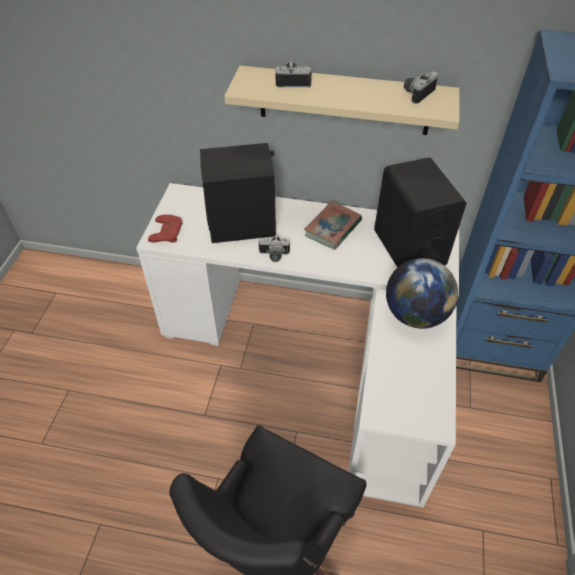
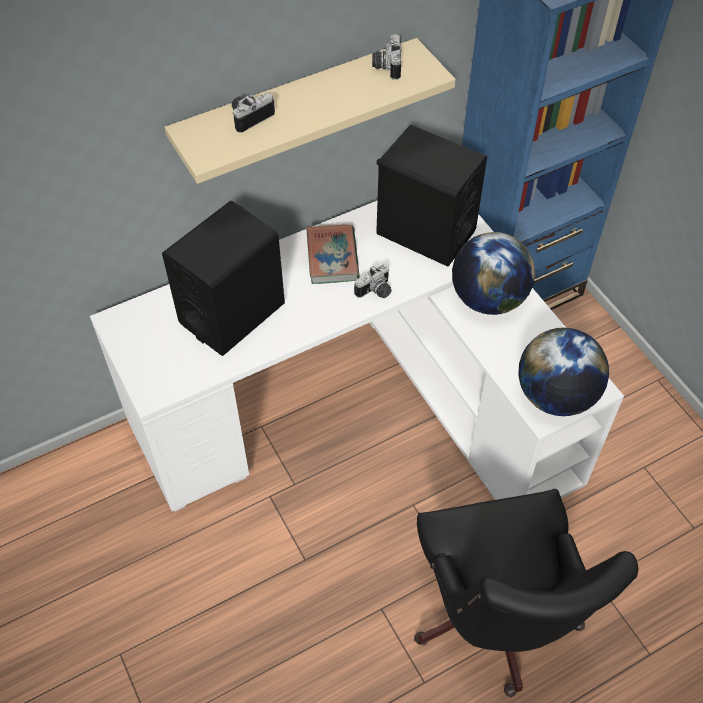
camera: 40 degrees left, 5 degrees up
red game controller [148,215,182,243] -> none
camera [259,235,290,262] -> camera moved to [354,264,392,298]
none -> globe [518,328,609,416]

